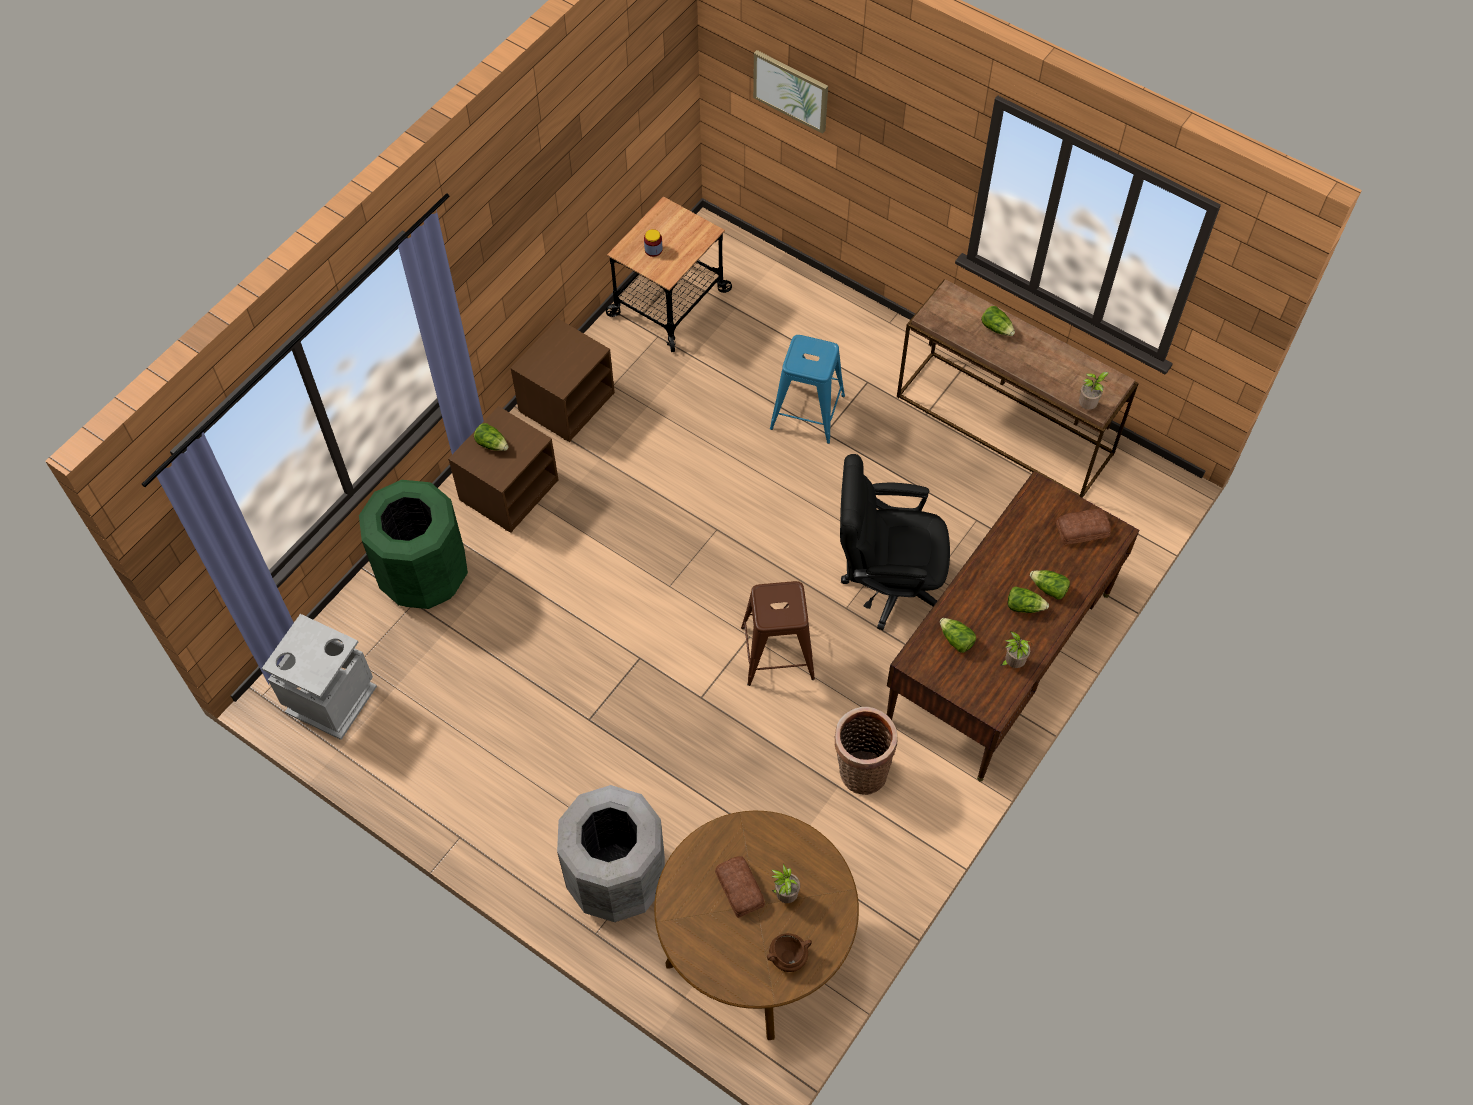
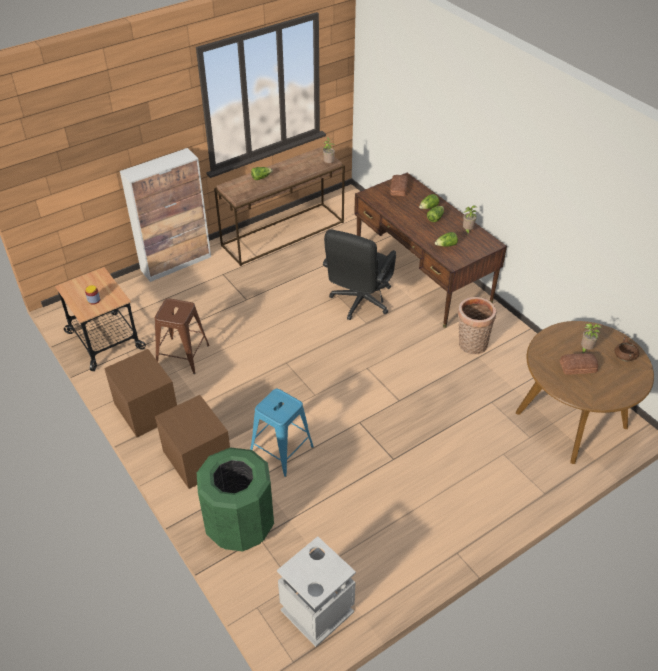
camera: 70 degrees left, 15 degrees down
lettuce [474,423,509,451] -> none
grey trash can [557,785,665,922] -> none
brown stool [741,581,815,686] -> brown stool moved to [155,298,209,374]
picture [753,50,828,134] -> none
blue stool [770,335,845,444] -> blue stool moved to [250,389,314,477]
none -> cabinet [120,148,211,282]

